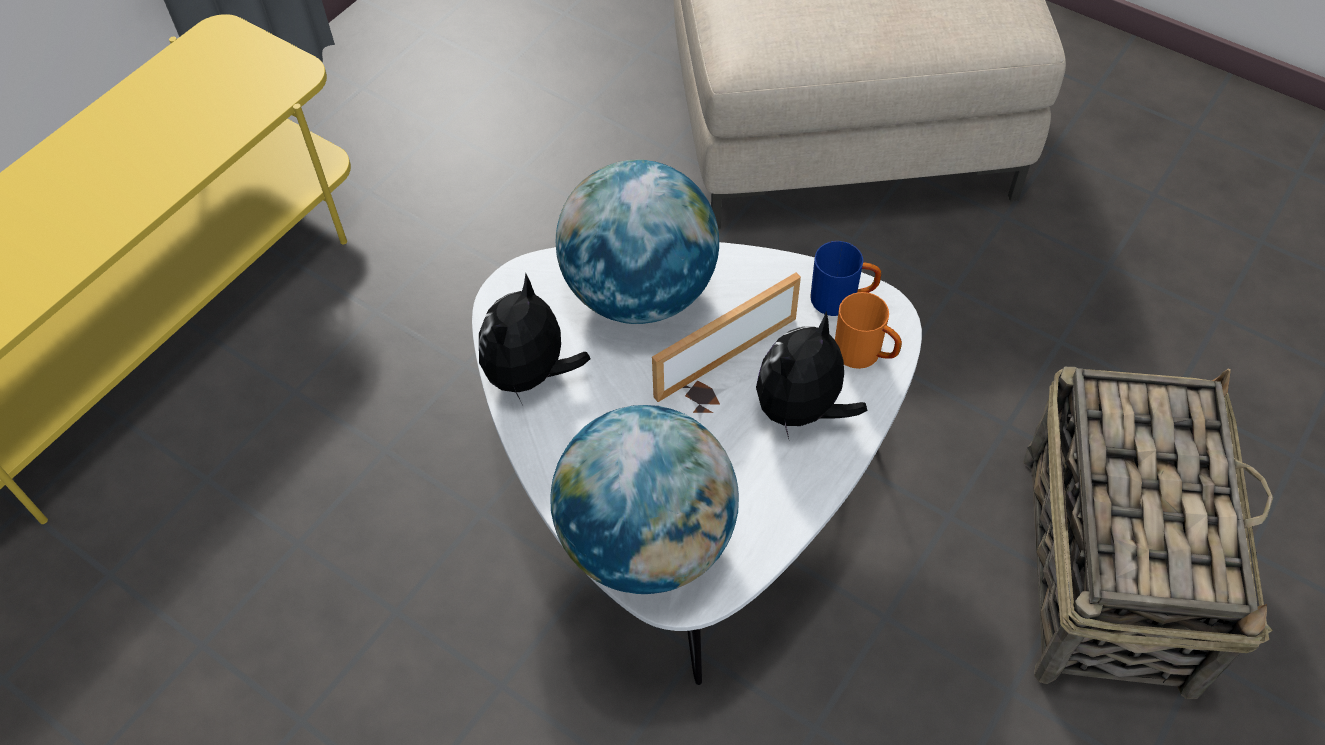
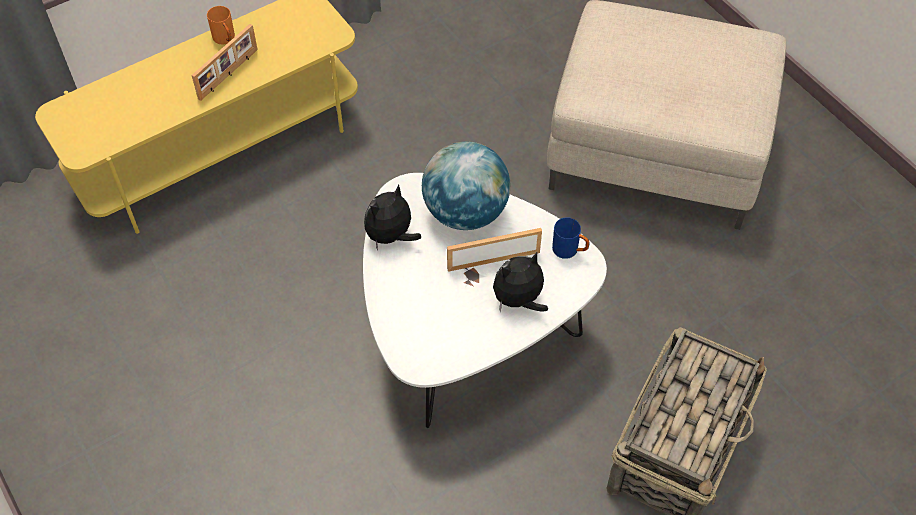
camera: 20 degrees right, 0 degrees up
globe [550,405,739,594] -> none
orange mug [835,292,902,369] -> orange mug moved to [207,6,235,44]
none -> picture frame [192,24,258,101]

